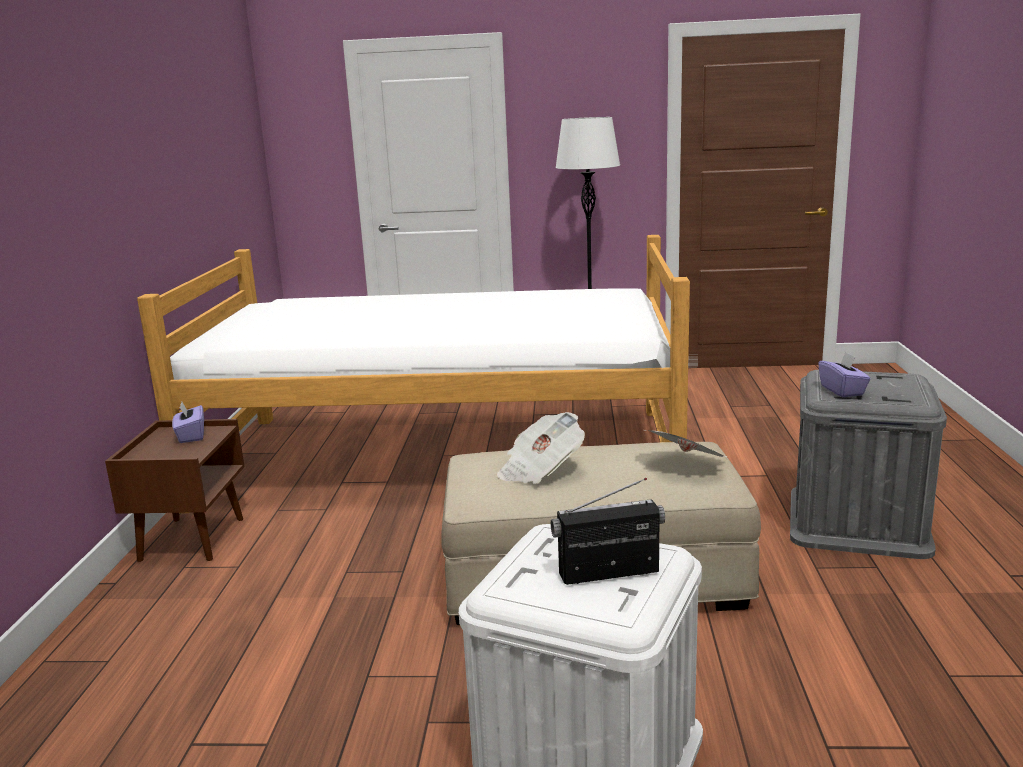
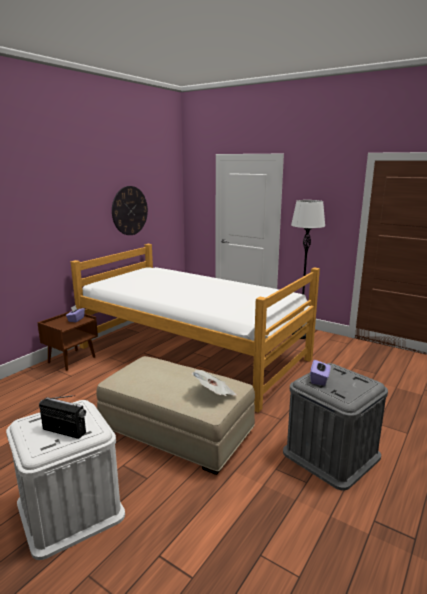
camera: 30 degrees right, 0 degrees up
newspaper [497,412,585,484] -> none
none -> wall clock [112,186,148,235]

